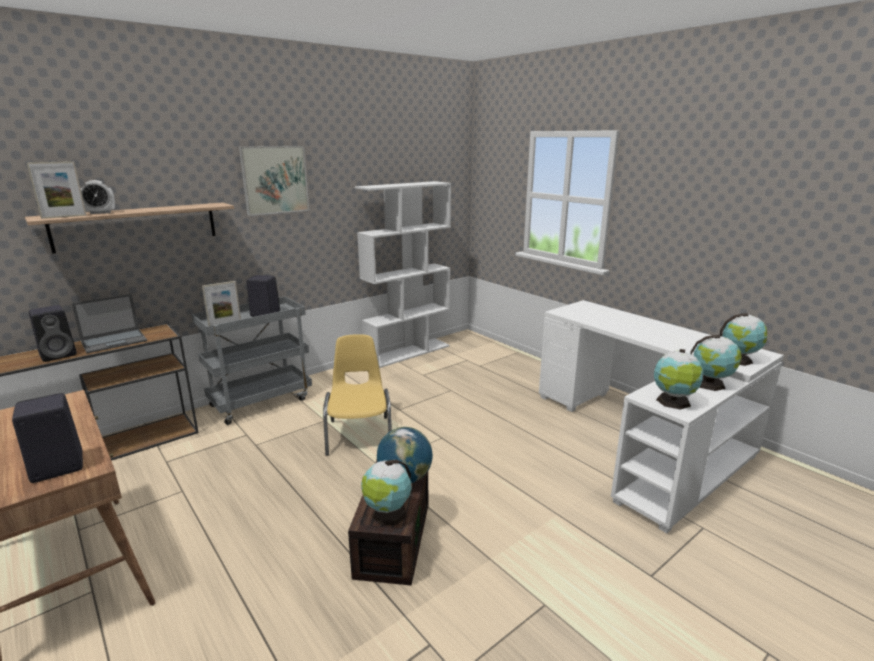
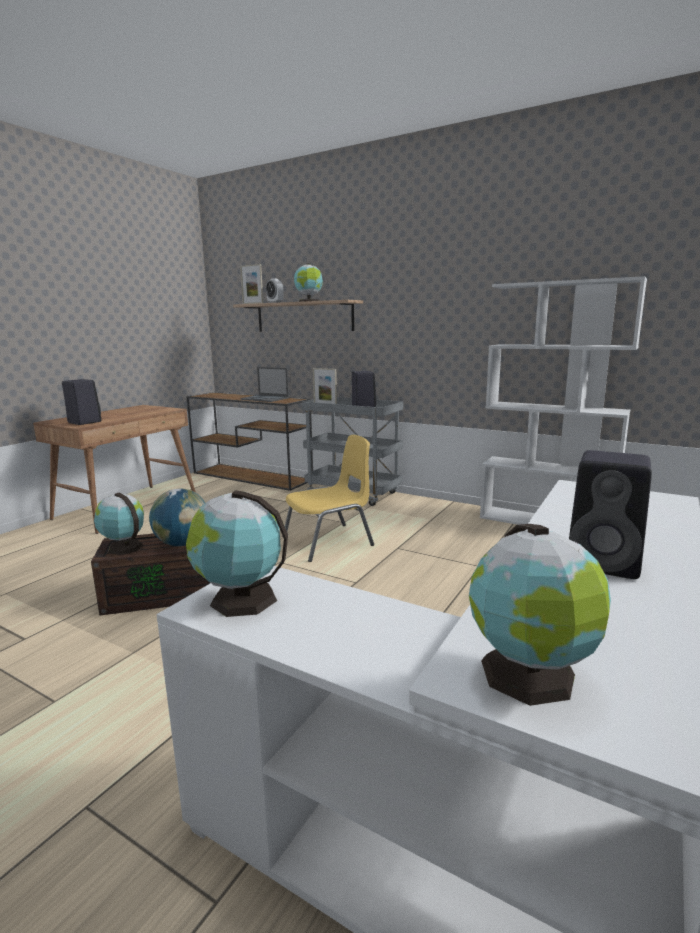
camera: 70 degrees right, 5 degrees down
black speaker [29,305,77,362] -> black speaker moved to [569,450,652,579]
picture [239,146,309,216] -> none
globe [691,335,742,391] -> globe moved to [294,263,323,302]

